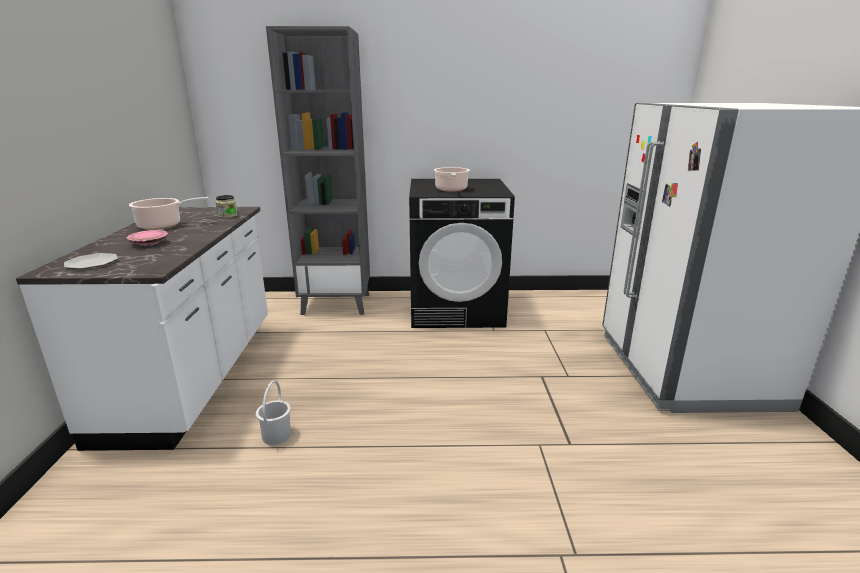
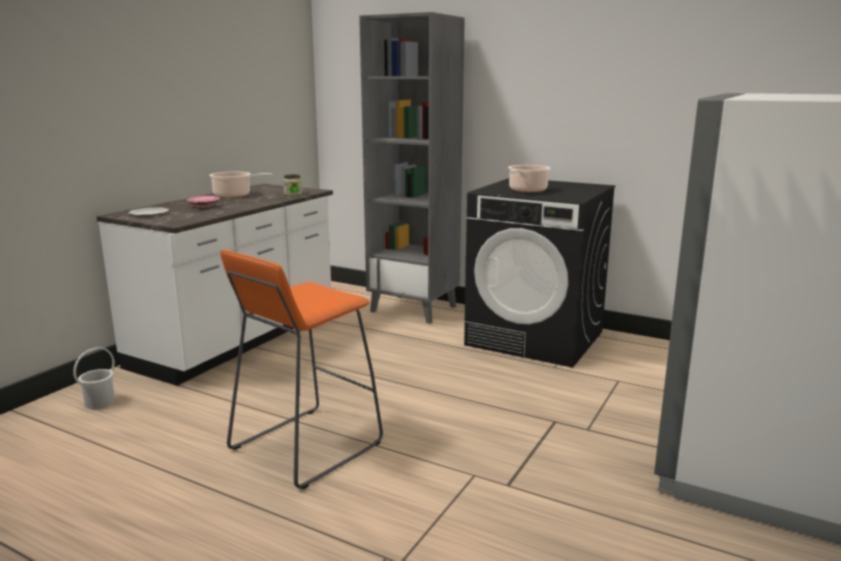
camera: 30 degrees right, 5 degrees down
white bucket [256,380,291,445] -> white bucket moved to [73,347,115,409]
none -> orange stool [220,249,383,489]

